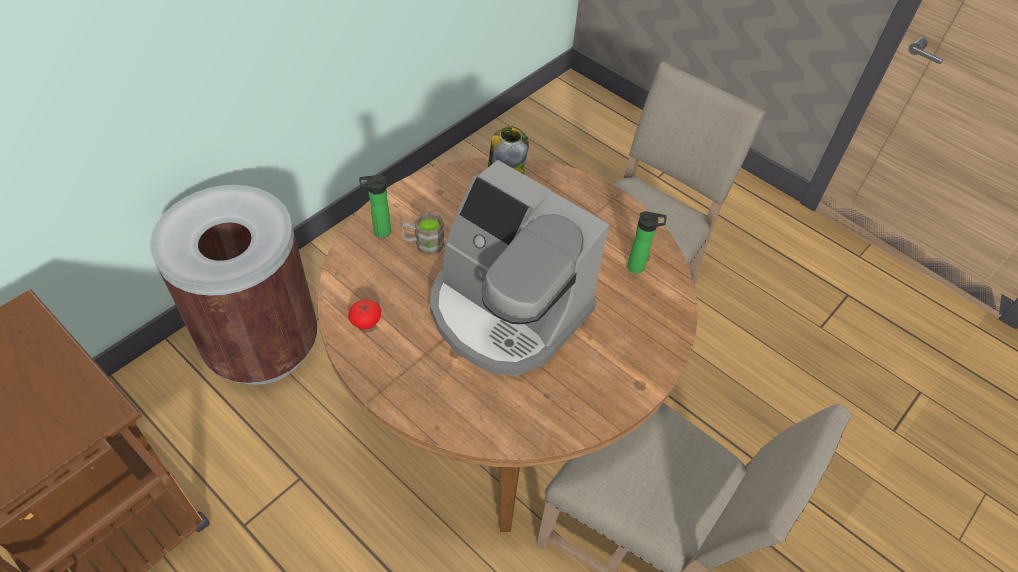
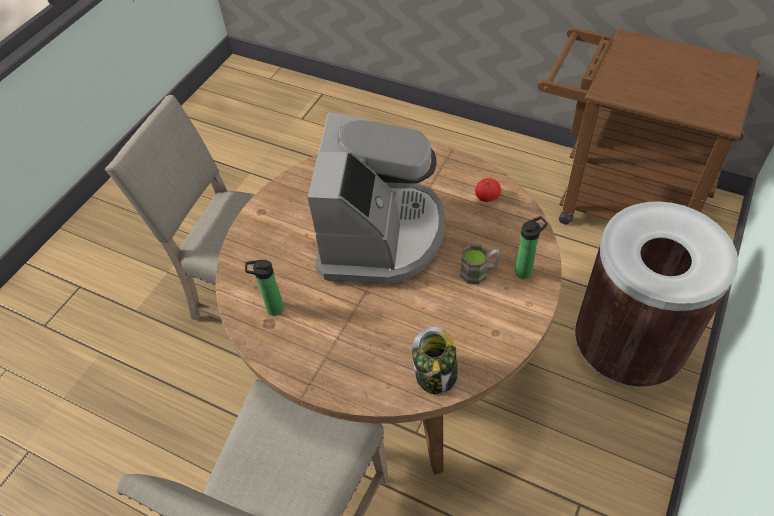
camera: 170 degrees right, 0 degrees up
coffee machine [430,160,609,376] -> coffee machine turned 75 degrees clockwise [308,112,445,284]

